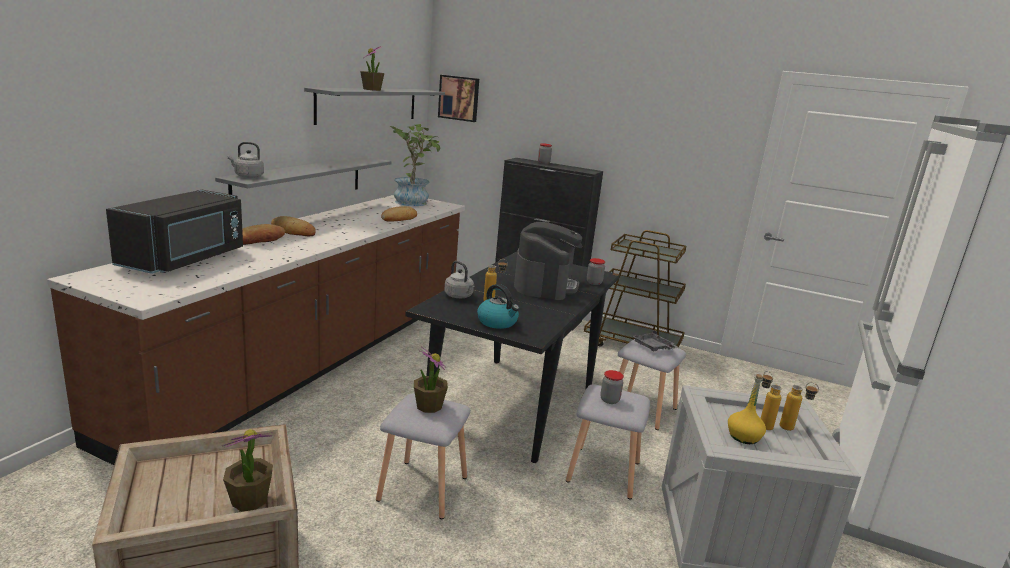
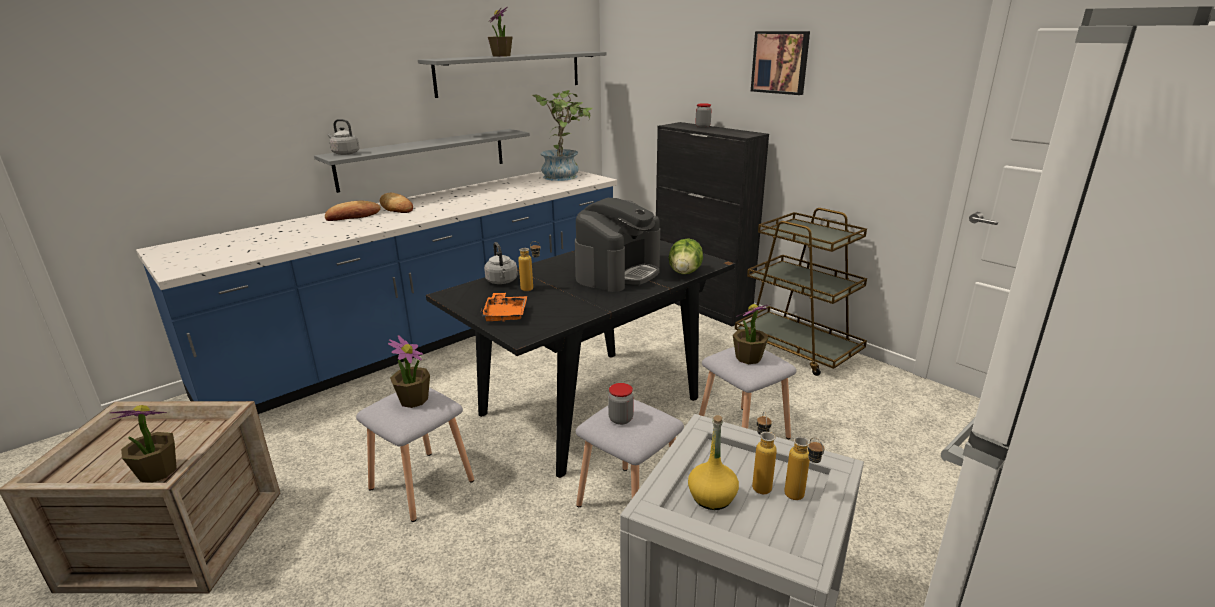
camera: 25 degrees right, 5 degrees up
brown counter [47,195,465,465] -> blue counter [136,170,617,414]
black microwave [106,190,243,274] -> none
bread [381,206,417,222] -> none
picture [438,75,479,122] -> picture moved to [751,31,810,95]
kettle [477,284,519,329] -> orange tray [481,293,527,322]
jar [587,258,605,285] -> lettuce [669,238,703,274]
grey tray [633,330,679,351] -> potted plant [733,304,769,364]

